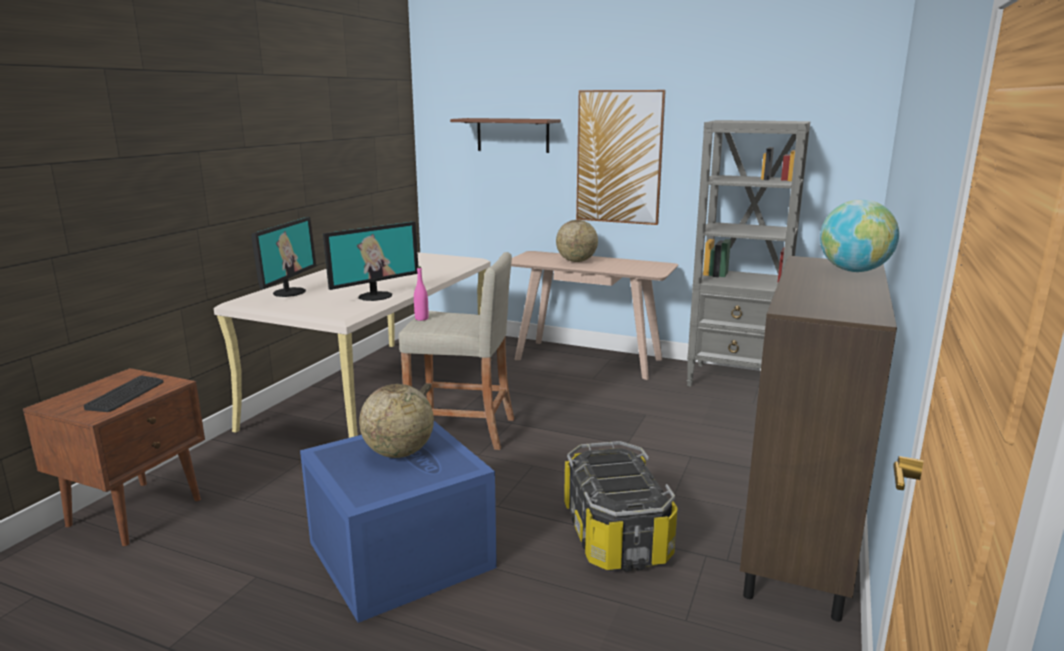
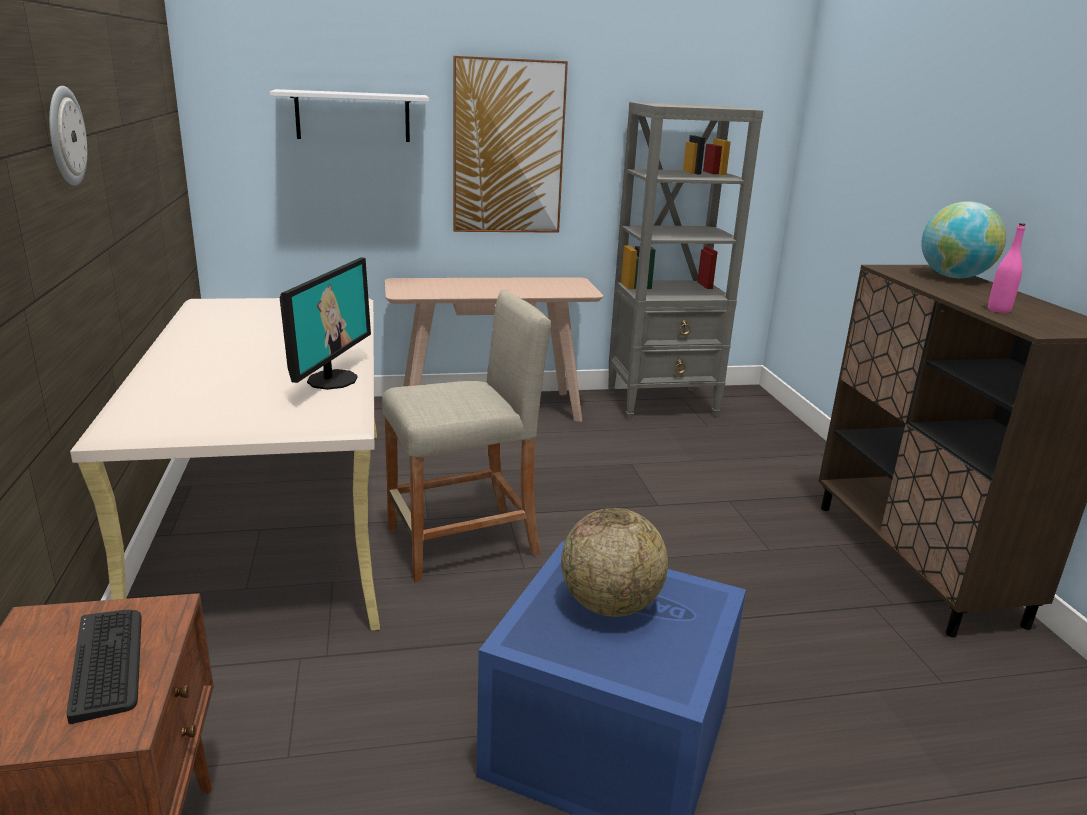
camera: 35 degrees left, 5 degrees up
monitor [251,217,316,297] -> none
pink bottle [414,266,429,321] -> pink bottle moved to [988,223,1026,313]
brown shelf [450,118,561,153] -> white shelf [270,89,429,142]
globe [556,220,598,262] -> none
storage box [564,441,677,572] -> none
none -> wall clock [49,86,87,186]

